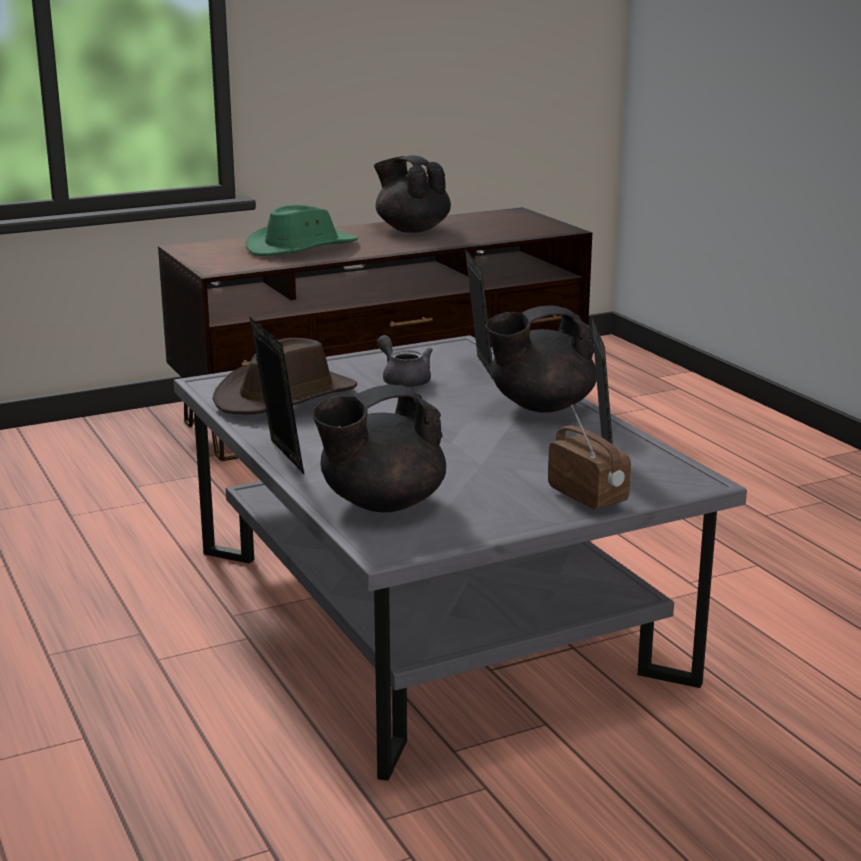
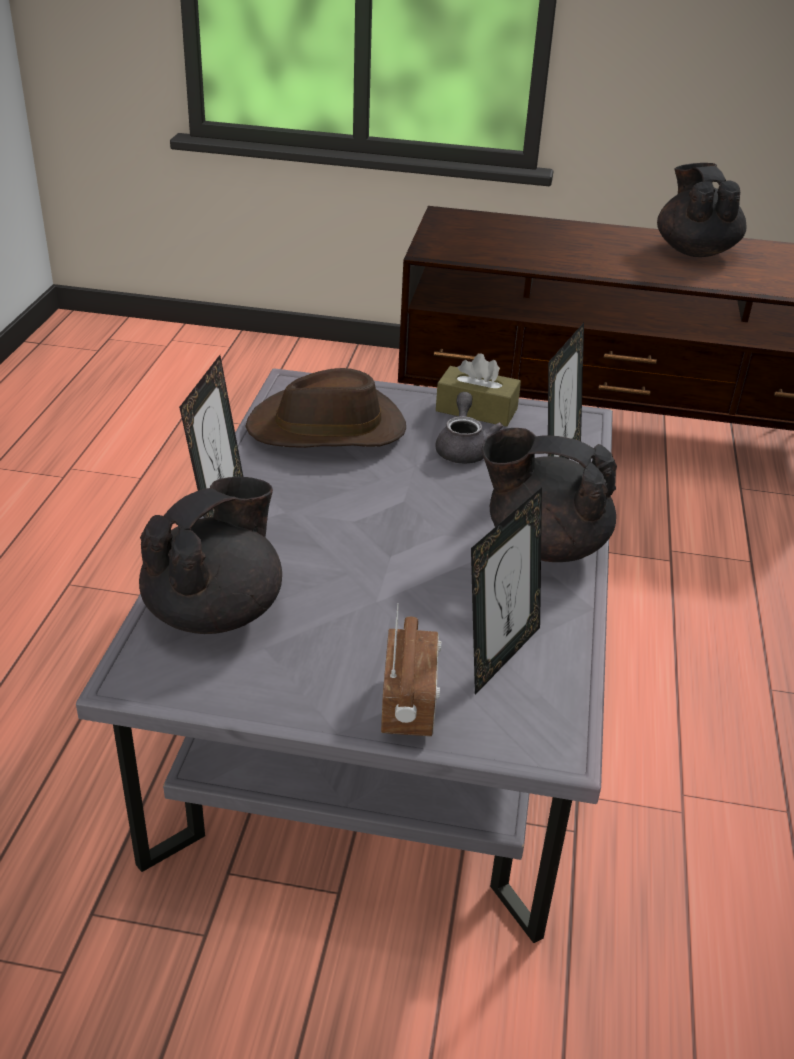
camera: 35 degrees right, 15 degrees up
green hat [246,205,358,256] -> none
black teapot [312,384,446,512] -> black teapot turned 120 degrees clockwise [139,477,282,634]
none -> brown tissue box [436,353,521,427]

